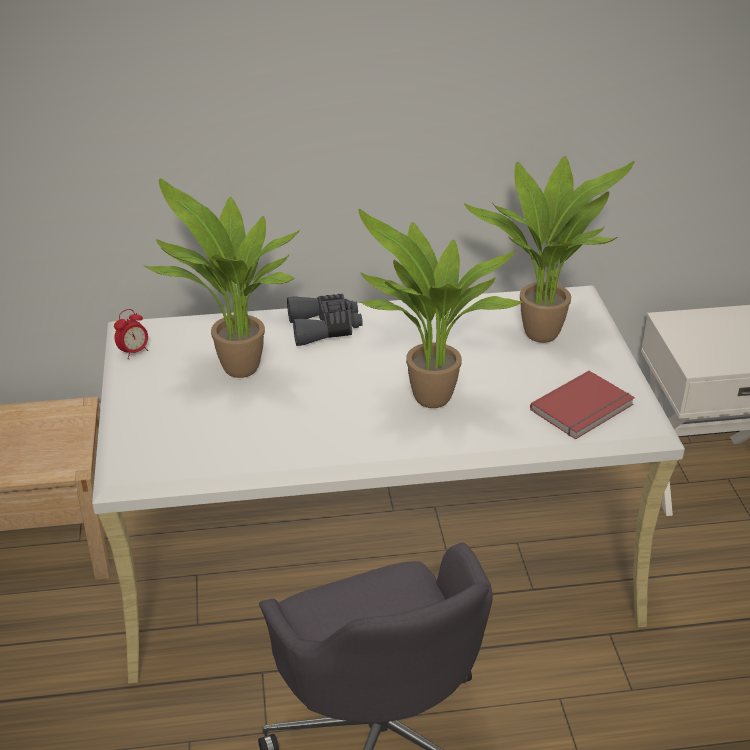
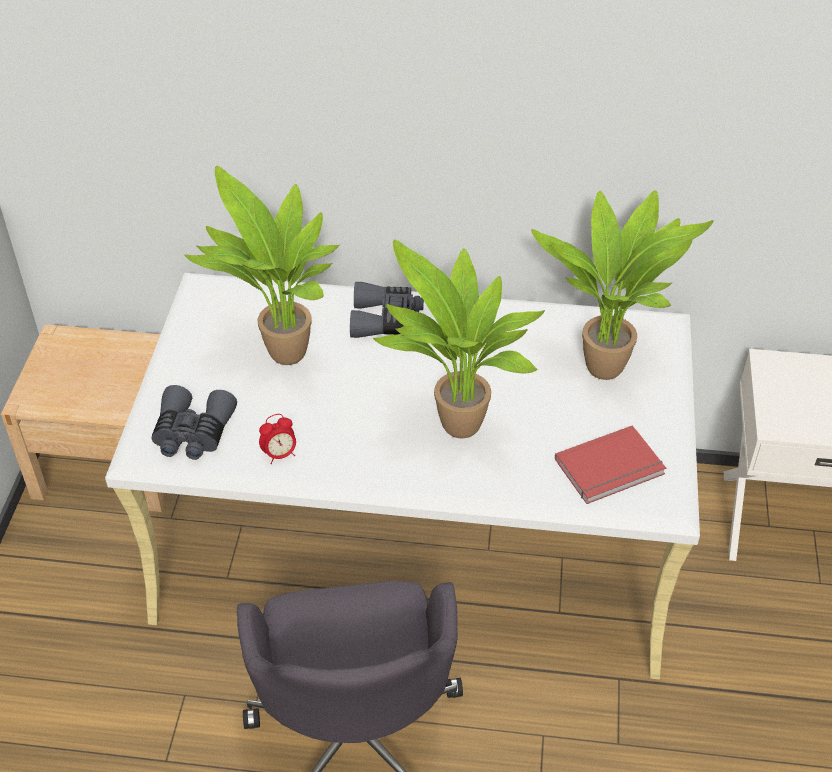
camera: 15 degrees right, 10 degrees up
alarm clock [114,309,148,359] -> alarm clock moved to [259,414,296,464]
none -> grey binoculars [151,385,237,460]

